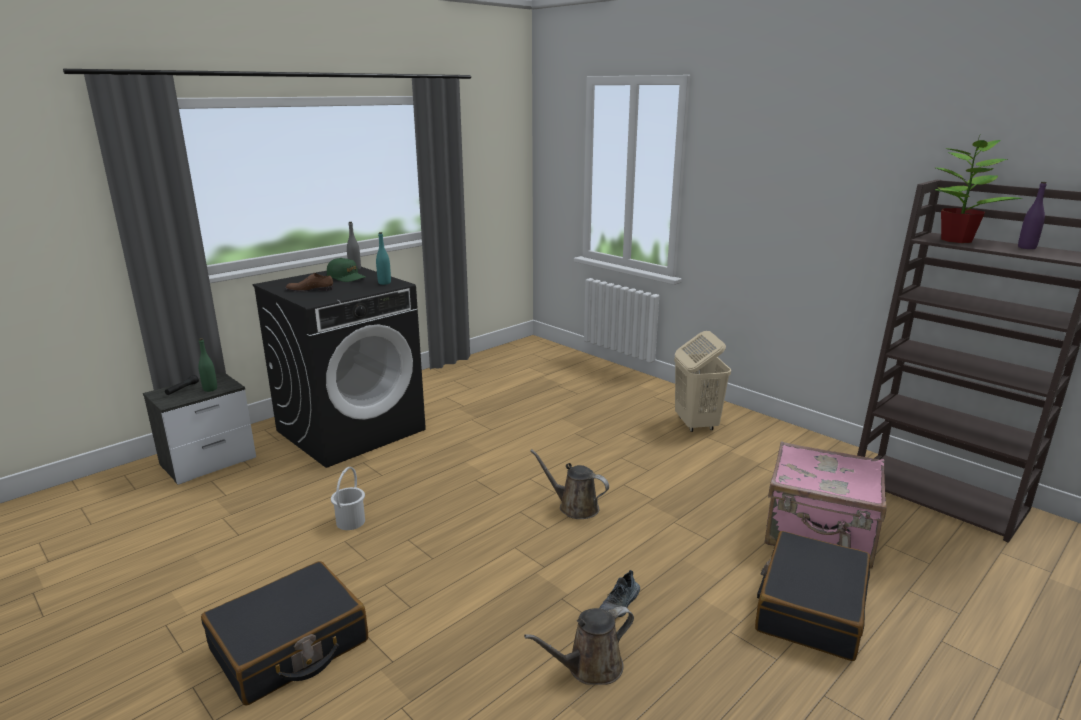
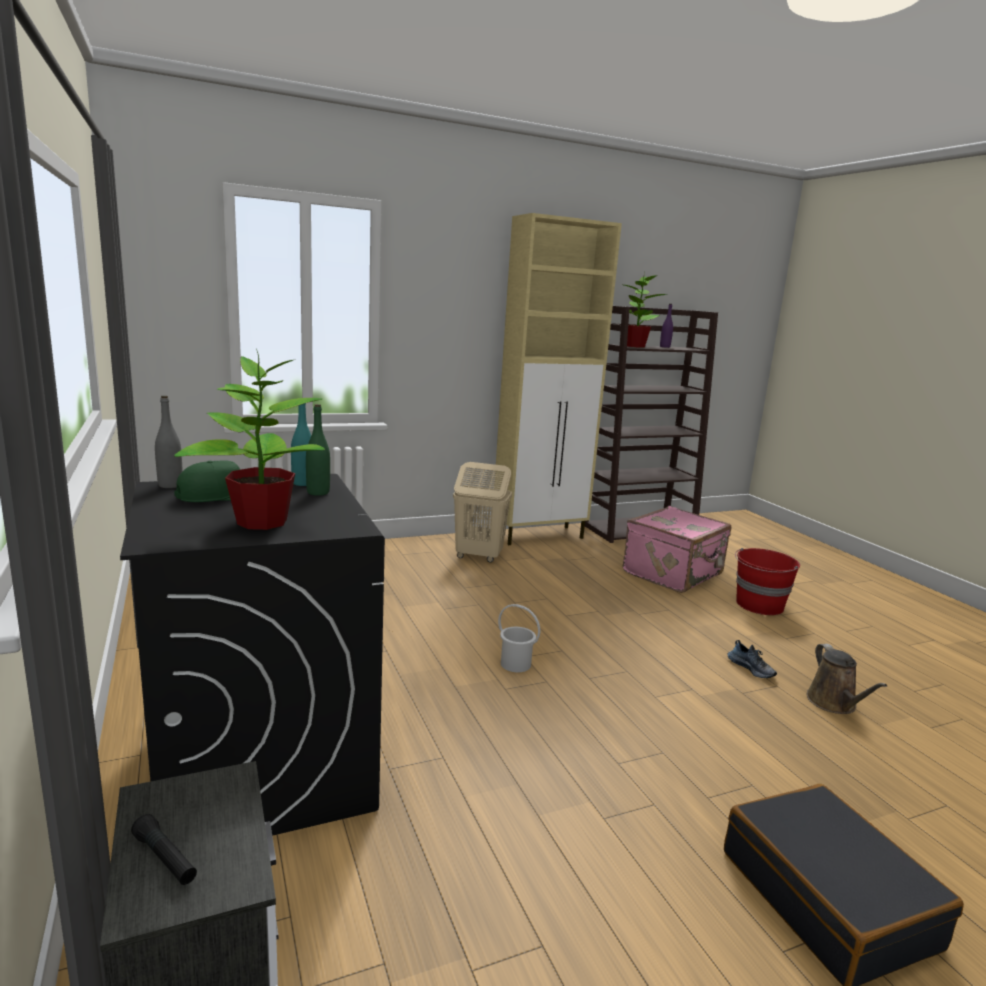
camera: 70 degrees left, 5 degrees down
green bottle [198,338,217,392] -> green bottle moved to [306,404,330,496]
brown shoe [285,273,333,292] -> potted plant [174,349,325,530]
white bucket [331,467,365,530] -> white bucket moved to [498,604,540,672]
brown watering can [530,449,609,519] -> none
black suitcase [755,531,870,661] -> red bucket [735,548,800,615]
none -> beige cabinet [495,213,622,545]

